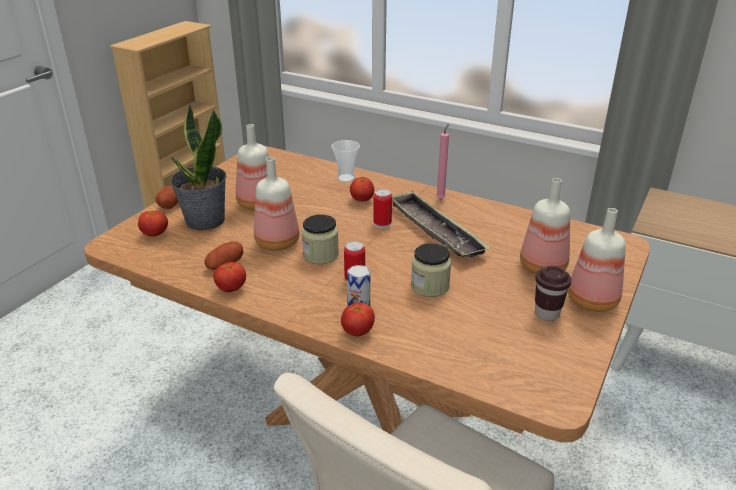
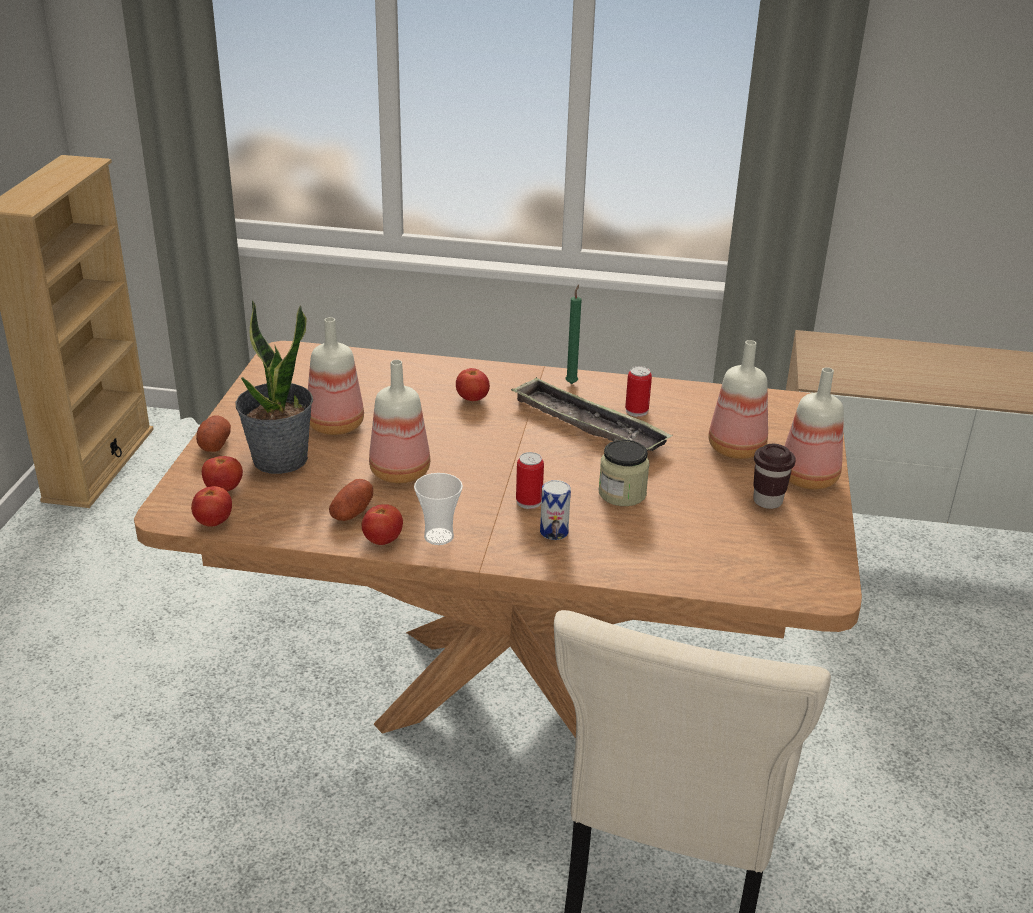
camera: 20 degrees left, 0 degrees up
jar [302,214,339,264] -> none
cup [332,140,360,182] -> cup moved to [414,473,463,545]
tomato [341,302,375,336] -> tomato moved to [191,486,232,527]
can [373,189,392,228] -> can moved to [625,366,652,417]
pink candle [436,124,449,200] -> green candle [565,284,581,384]

